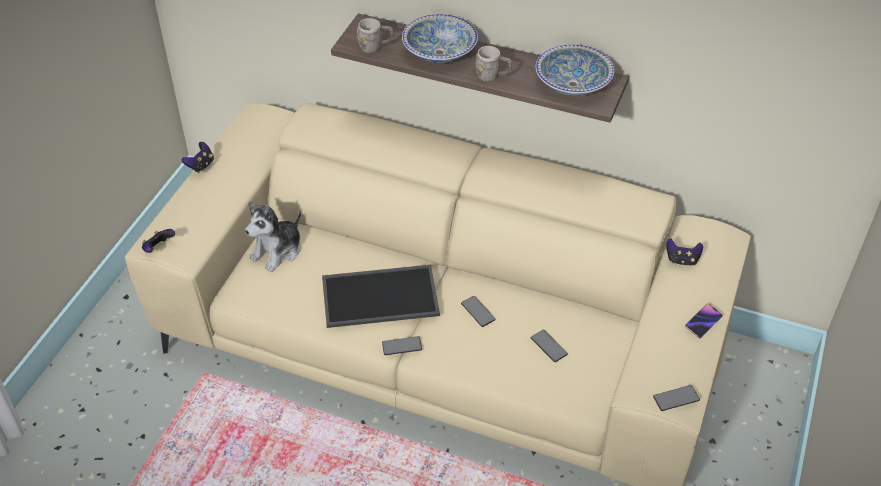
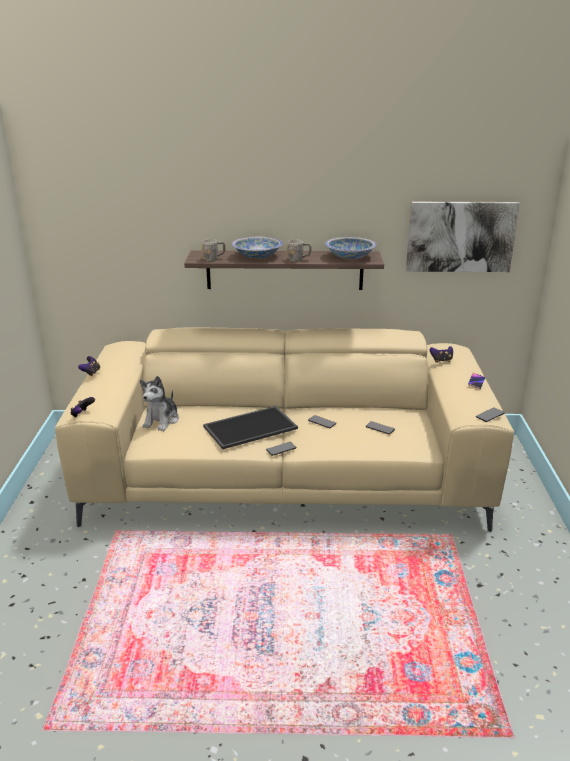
camera: 20 degrees left, 20 degrees down
none -> picture [406,202,520,272]

